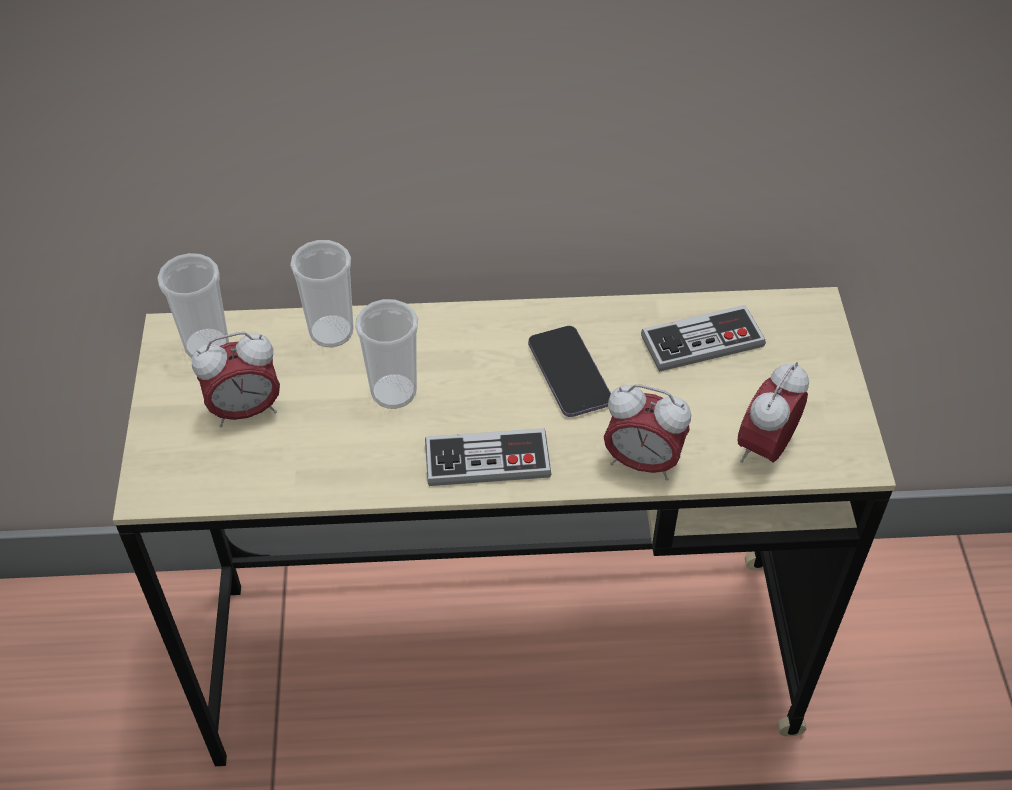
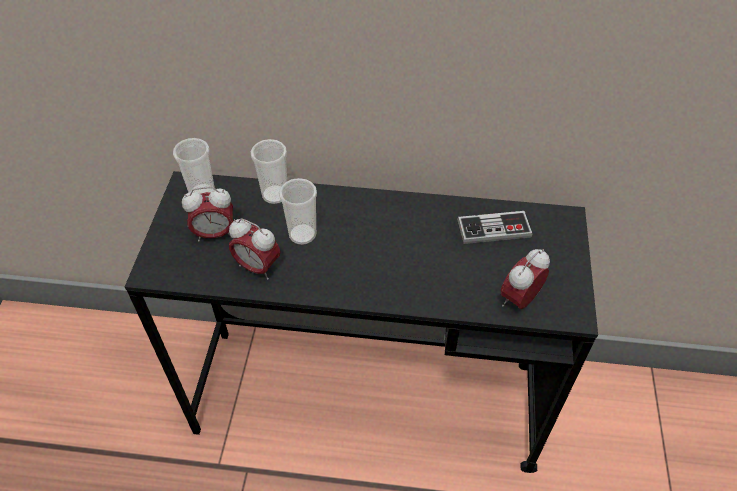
camera: 10 degrees right, 0 degrees up
beige desk [113,287,896,766] -> black desk [125,171,598,473]
game controller [425,428,551,486] -> none
phone [528,326,611,417] -> none
alarm clock [604,384,691,480] -> alarm clock moved to [229,218,280,280]

